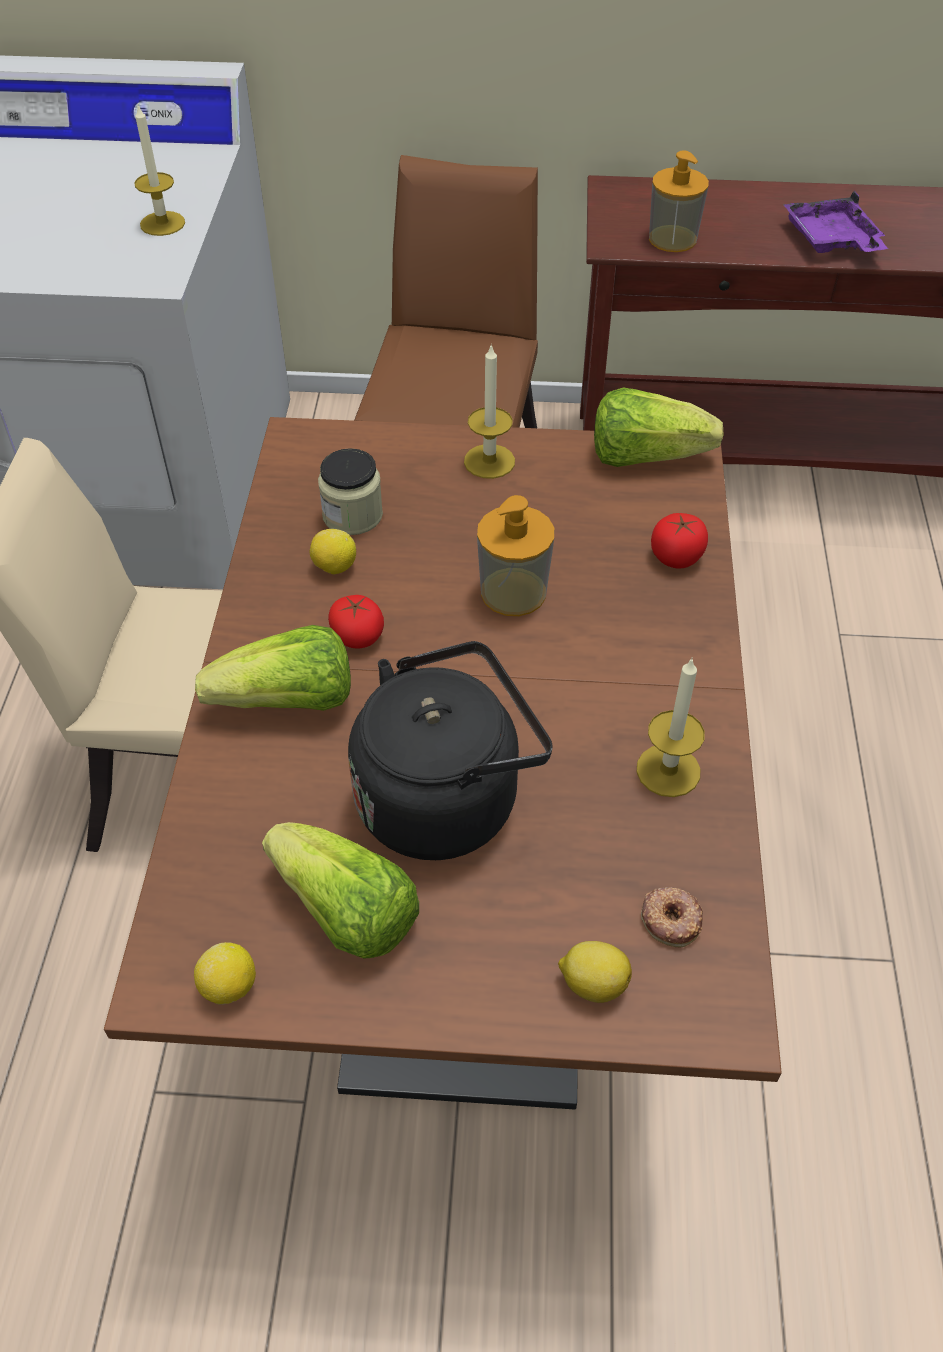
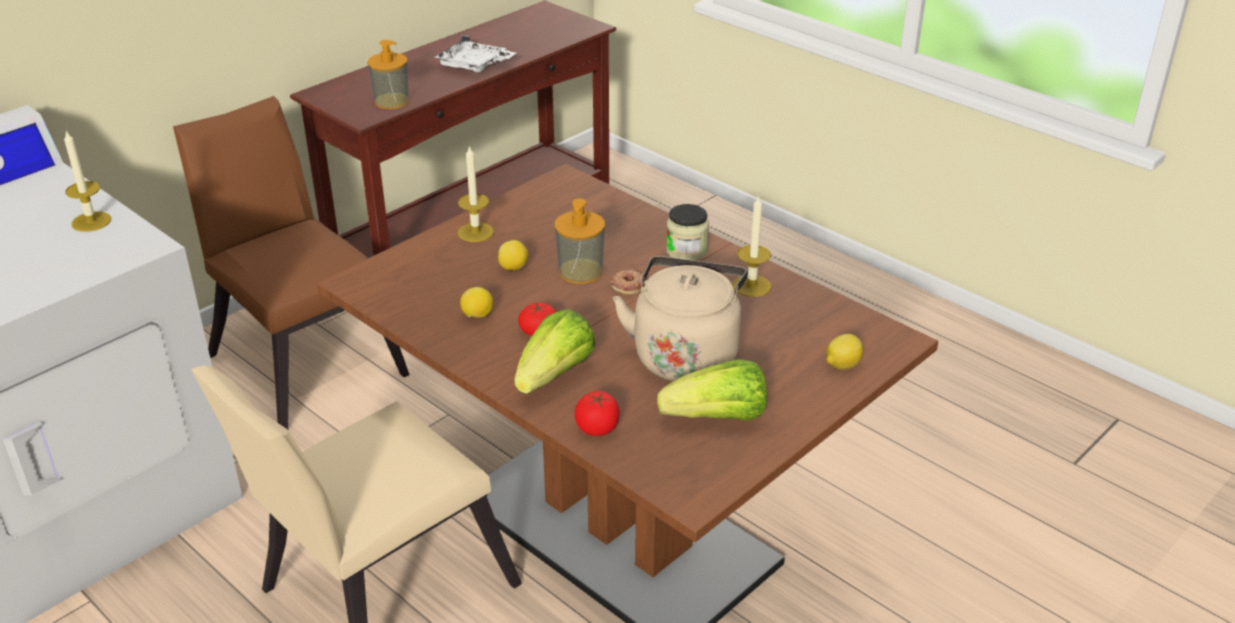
camera: 50 degrees left, 15 degrees down
lemon [194,942,256,1005] -> lemon moved to [498,240,528,271]
jar [318,448,383,535] -> jar moved to [666,204,709,261]
black kettle [348,641,553,860] -> beige kettle [613,256,748,381]
lettuce [594,387,724,467] -> none
donut [641,887,703,947] -> donut moved to [611,269,645,294]
tomato [651,513,708,569] -> tomato moved to [575,391,620,436]
purple tray [783,191,888,253] -> white tray [435,35,516,73]

